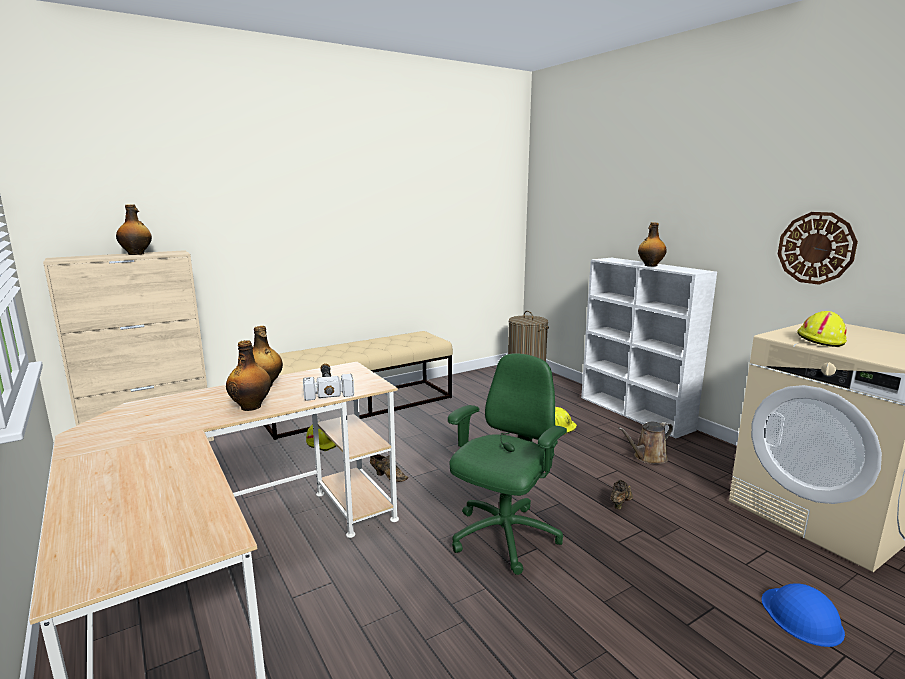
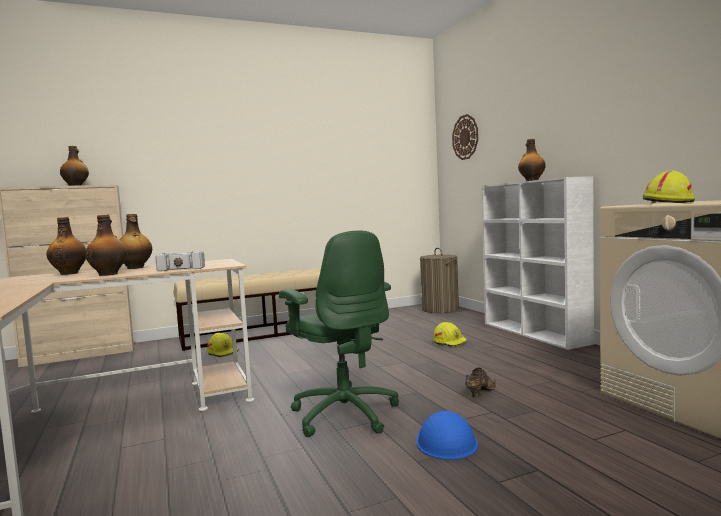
camera: 10 degrees right, 10 degrees down
brown shoe [370,454,409,482] -> none
green office chair [448,353,567,575] -> green office chair turned 105 degrees clockwise [279,230,399,437]
brown watering can [618,422,673,464] -> none
blue hard hat [762,583,845,647] -> blue hard hat moved to [416,411,478,460]
wall clock [778,212,858,285] -> wall clock moved to [452,114,478,160]
none -> bottle [46,217,86,275]

